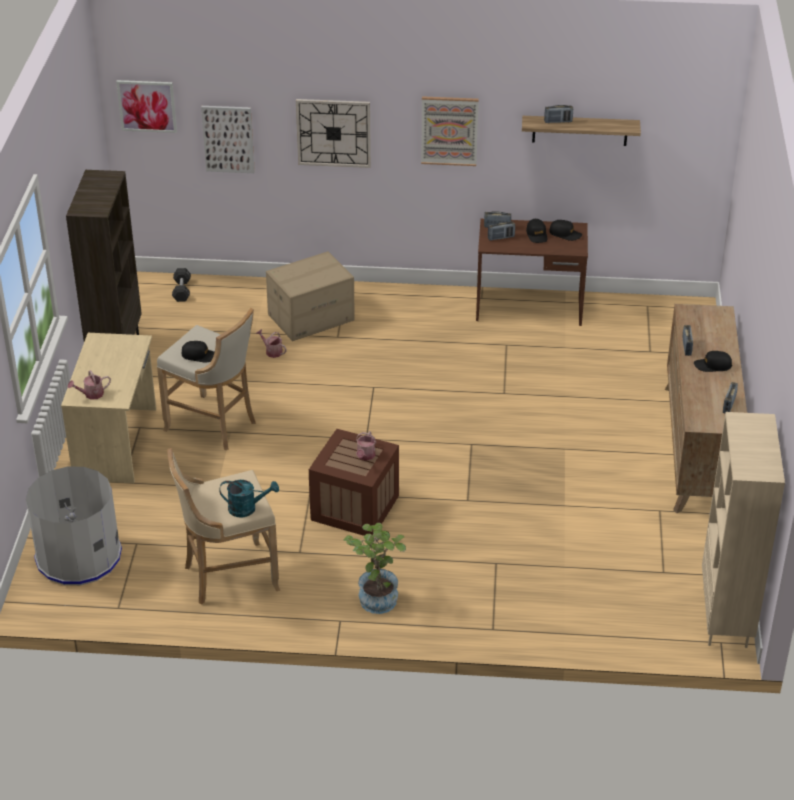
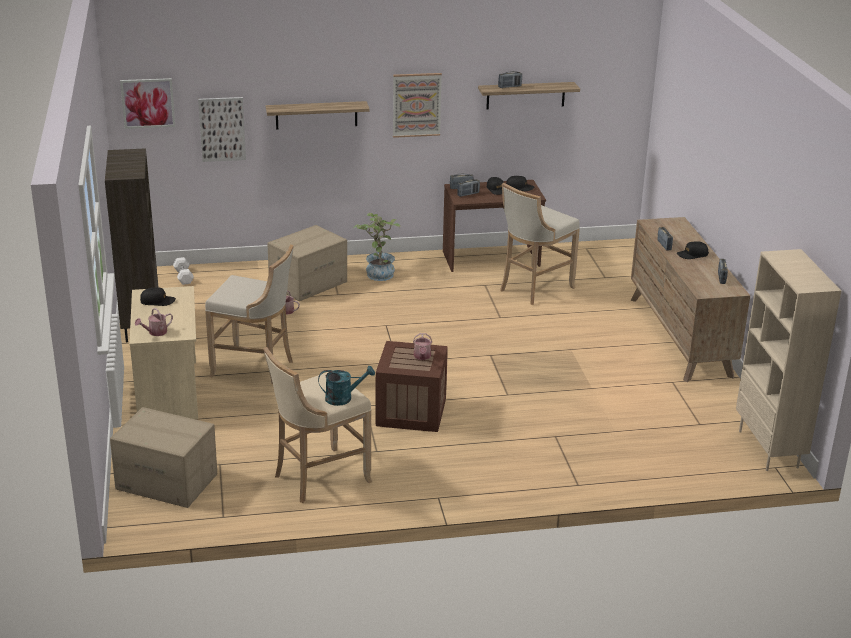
camera: 15 degrees left, 10 degrees down
grey trash can [26,467,122,585] -> cardboard box [110,407,217,508]
black dumbbell [172,268,191,302] -> white dumbbell [173,257,194,285]
black cap [182,341,214,363] -> black cap moved to [140,287,176,306]
wall clock [296,99,371,168] -> shelf [266,101,370,130]
potted plant [343,523,406,614] -> potted plant moved to [354,213,401,281]
none -> beige stool [500,183,580,305]

